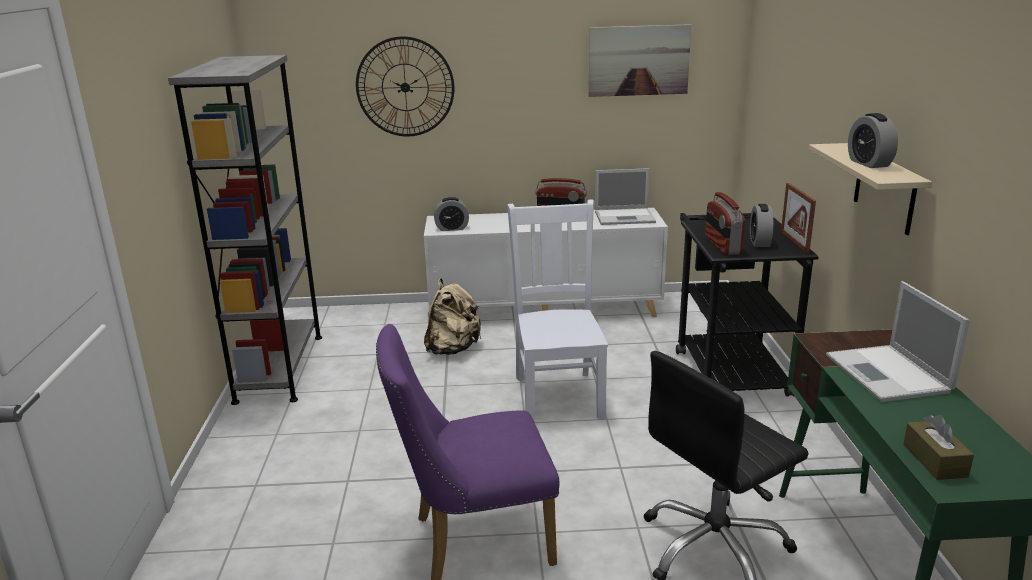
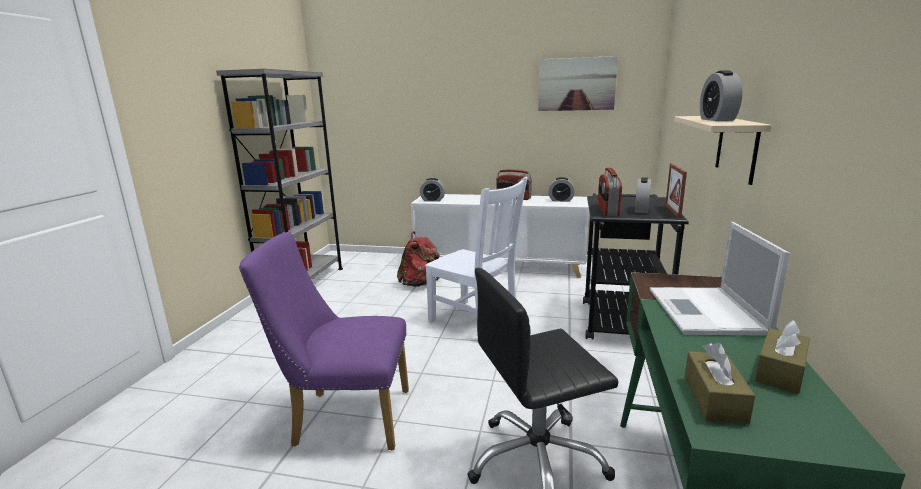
camera: 15 degrees right, 5 degrees down
wall clock [356,36,454,136] -> none
beige backpack [424,278,481,355] -> red backpack [397,231,441,287]
white chair [507,200,608,422] -> white chair turned 120 degrees clockwise [425,177,527,323]
laptop [595,168,656,225] -> alarm clock [549,177,574,202]
none -> brown tissue box [755,320,810,394]

